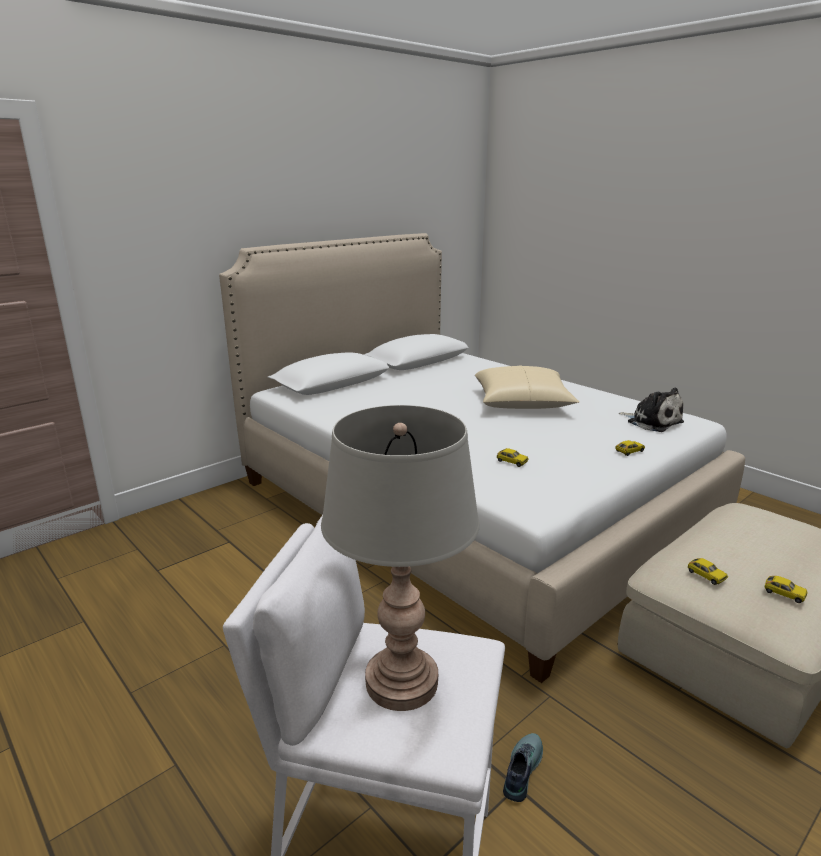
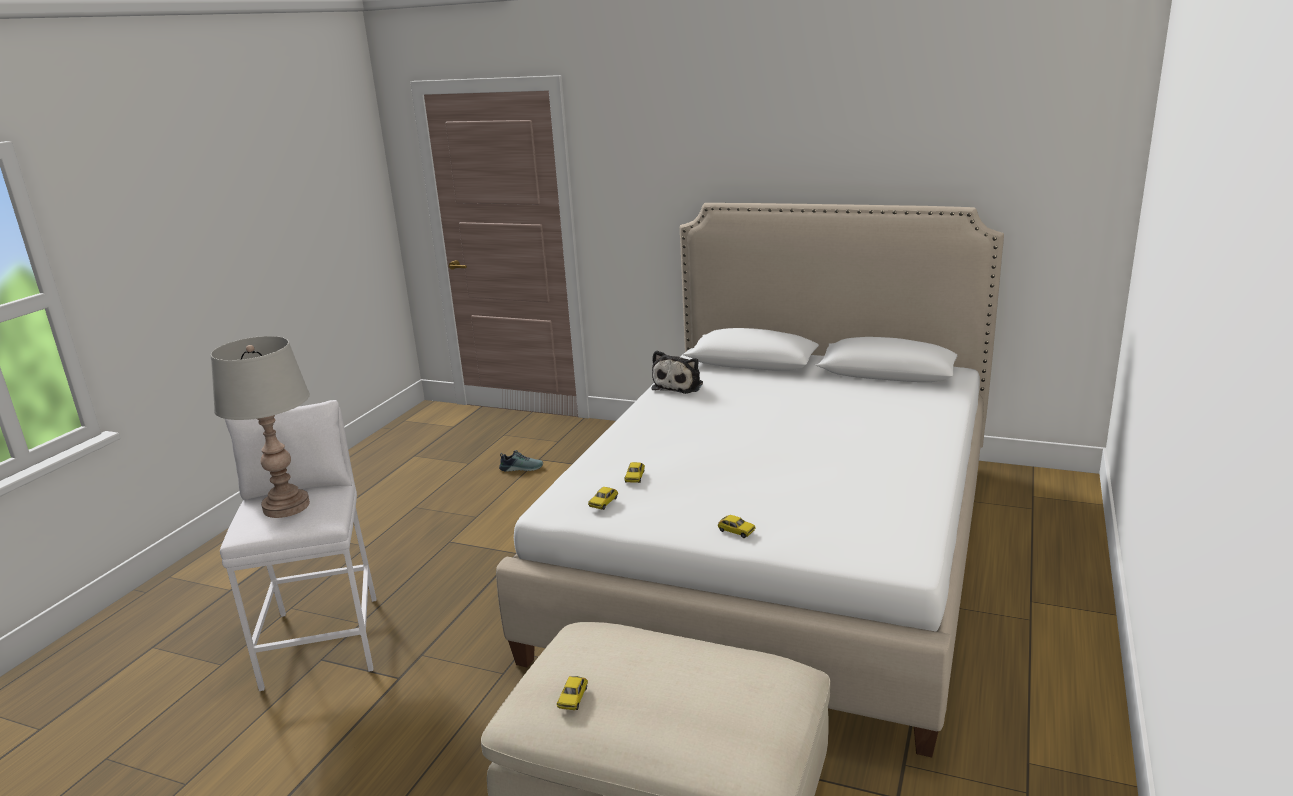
camera: 65 degrees right, 0 degrees up
beige pillow [475,365,579,409] -> none
shoe [503,733,543,802] -> shoe moved to [499,450,543,472]
plush toy [619,388,684,432] -> plush toy moved to [652,350,703,394]
toy car [688,558,728,585] -> toy car moved to [588,487,618,510]

